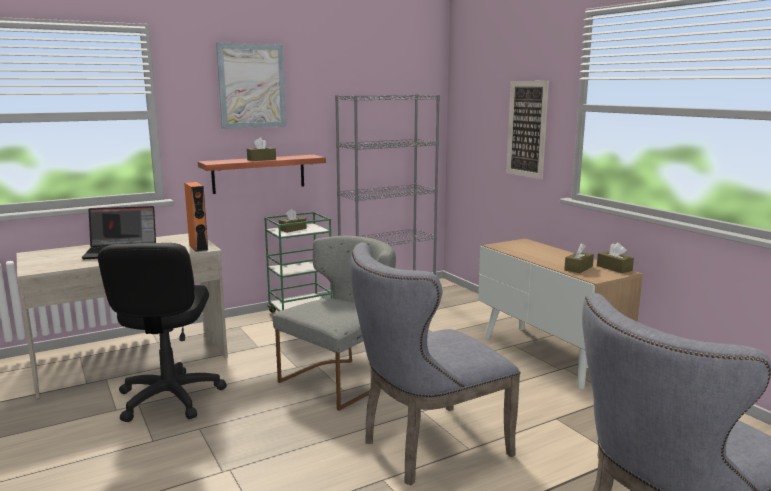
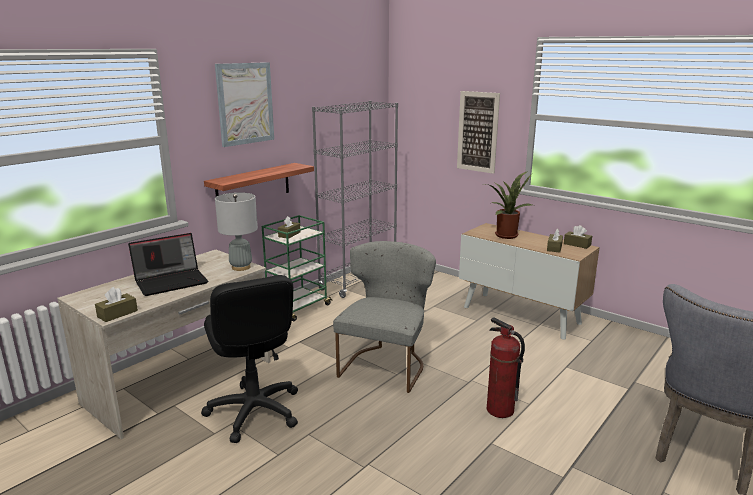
camera: 20 degrees left, 5 degrees up
orange speaker [184,182,208,252] -> grey table lamp [215,192,258,271]
brown tissue box [247,137,276,161] -> brown tissue box moved to [95,287,138,322]
grey chair [350,242,521,485] -> fire extinguisher [487,317,525,418]
none -> potted plant [486,171,532,239]

